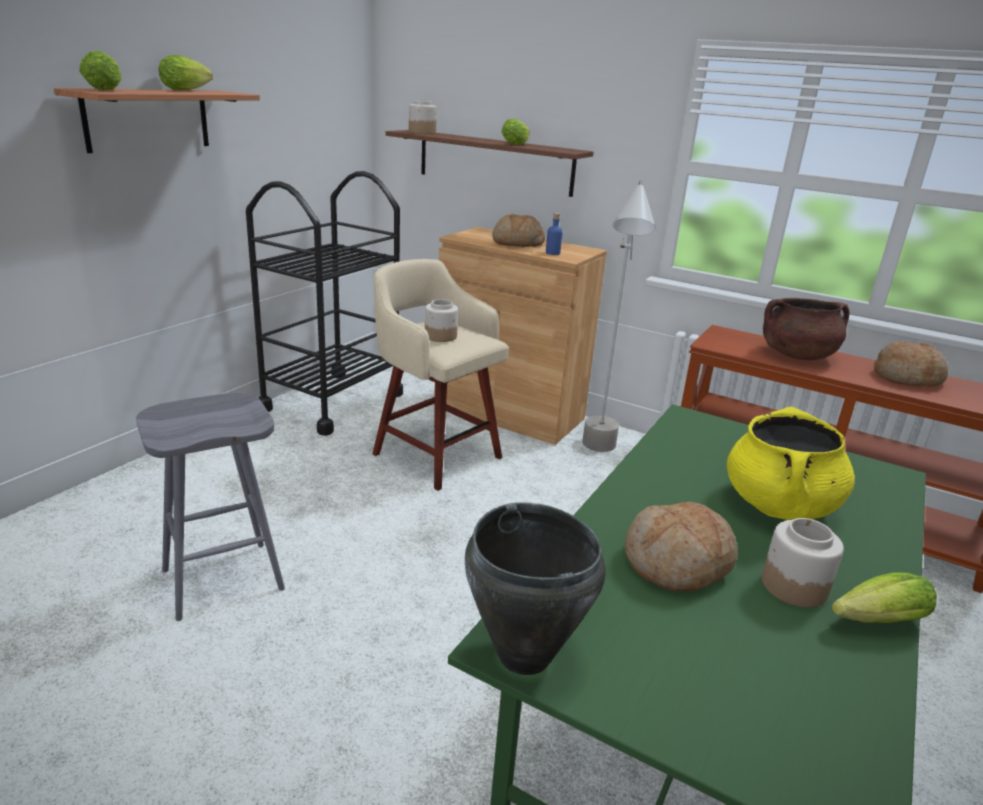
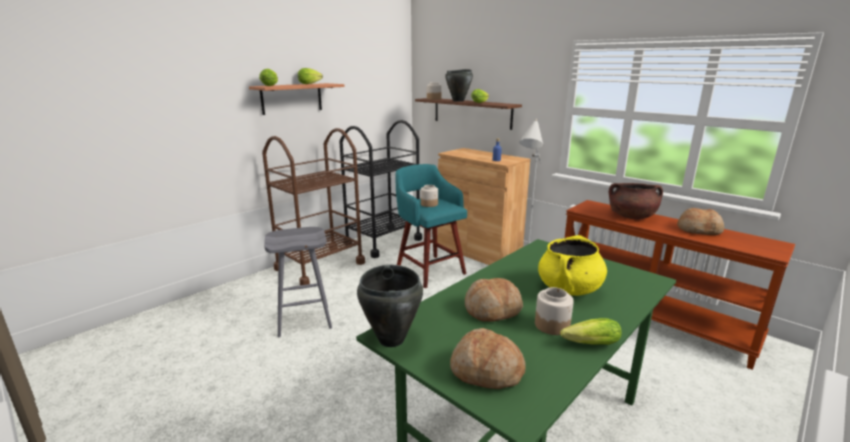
camera: 15 degrees right, 5 degrees down
beige stool [373,259,509,491] -> turquoise stool [395,164,467,288]
bread [492,214,545,247] -> bread moved to [450,328,526,389]
none -> brown cart [262,128,365,285]
none -> black cooking pot [445,69,473,102]

